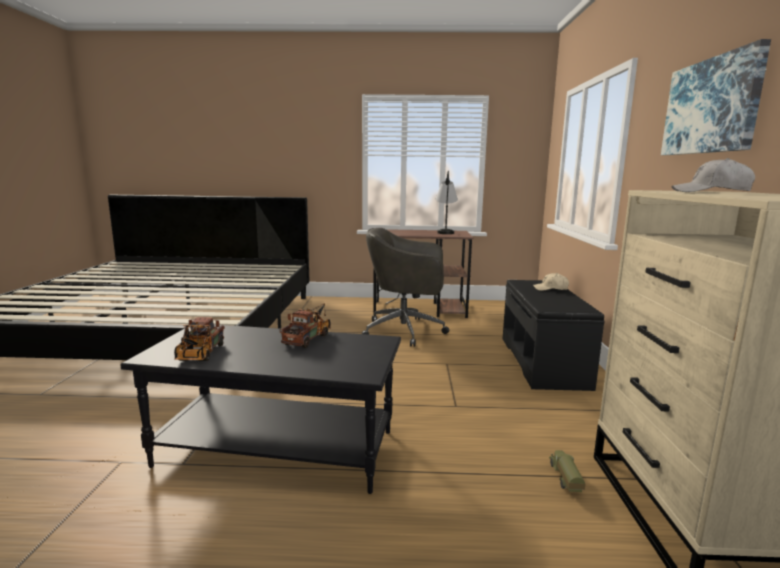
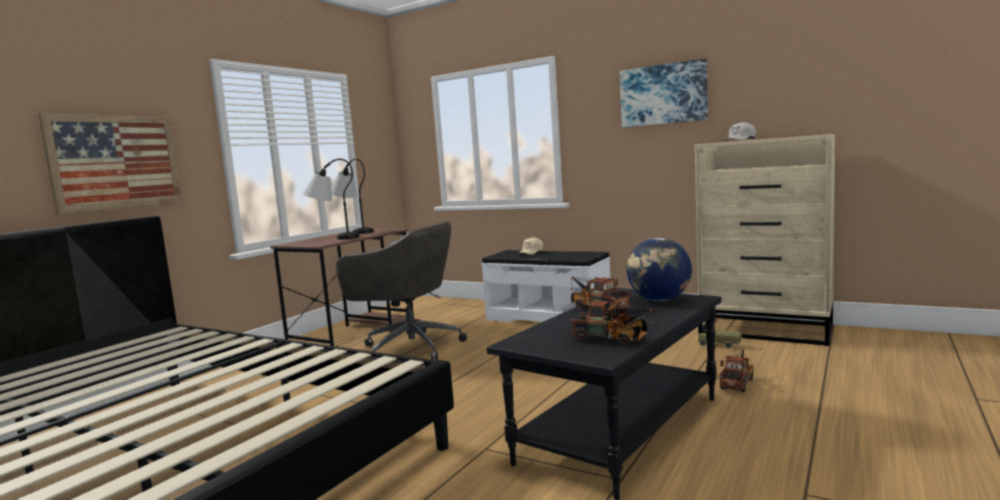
camera: 60 degrees left, 5 degrees down
grey office chair [362,228,449,347] -> grey office chair turned 105 degrees counterclockwise [336,221,467,361]
black bench [503,280,605,391] -> white bench [481,250,610,322]
none -> picture [38,113,183,215]
none -> table lamp [302,159,359,240]
none -> globe [627,238,692,301]
none -> toy truck [718,349,754,392]

